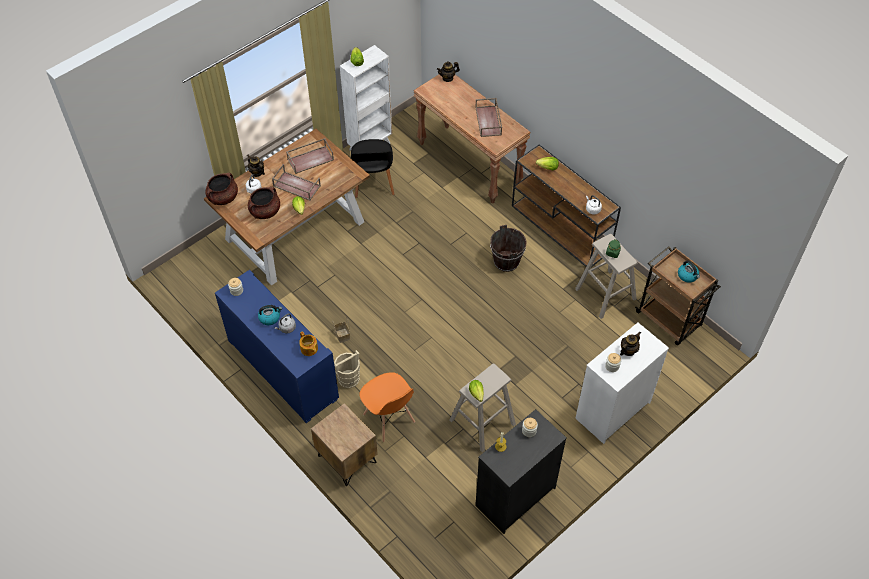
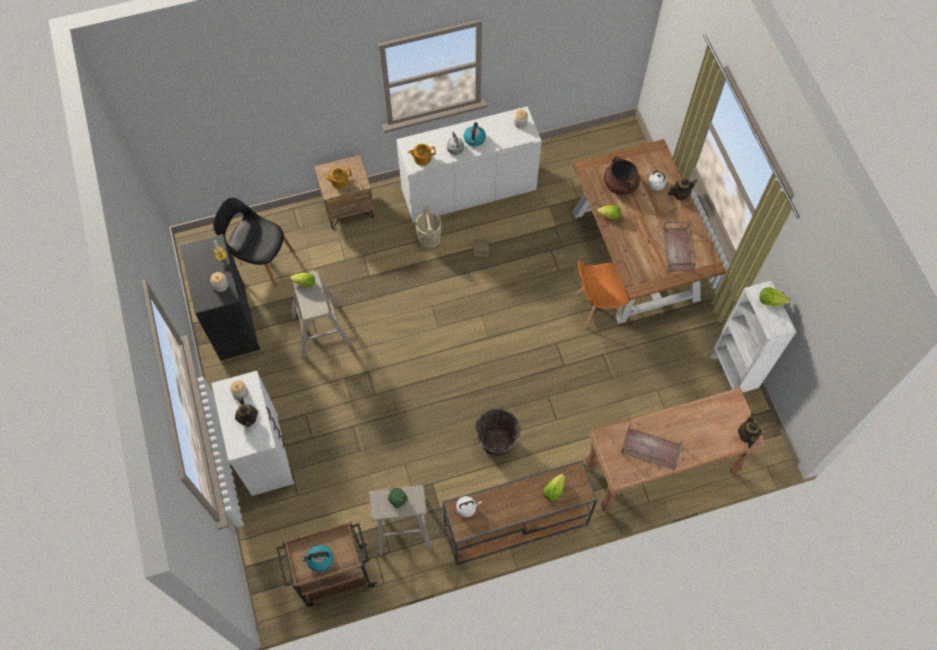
camera: 115 degrees right, 10 degrees up
brown cooking pot [205,173,238,205] -> none
blue cabinet [215,270,339,423] -> white cabinet [396,106,542,222]
brown tray [272,164,321,200] -> none
black chair [351,139,395,198] -> black chair moved to [213,198,294,287]
orange chair [359,372,415,442] -> orange chair moved to [576,260,630,328]
none -> teapot [325,168,352,189]

